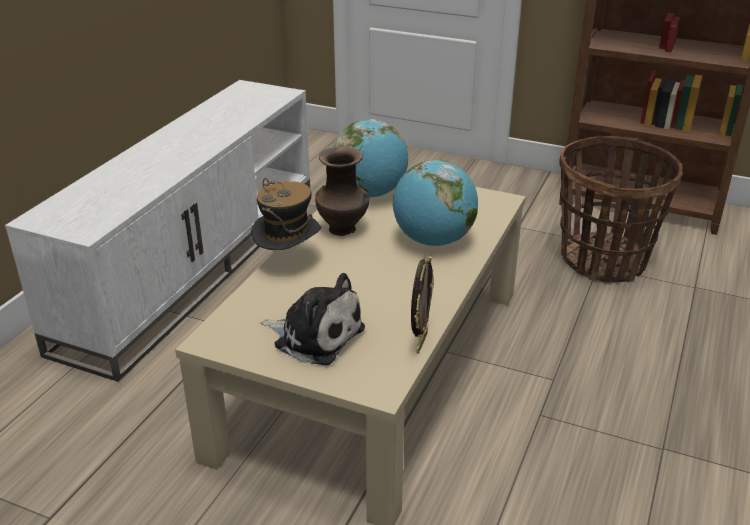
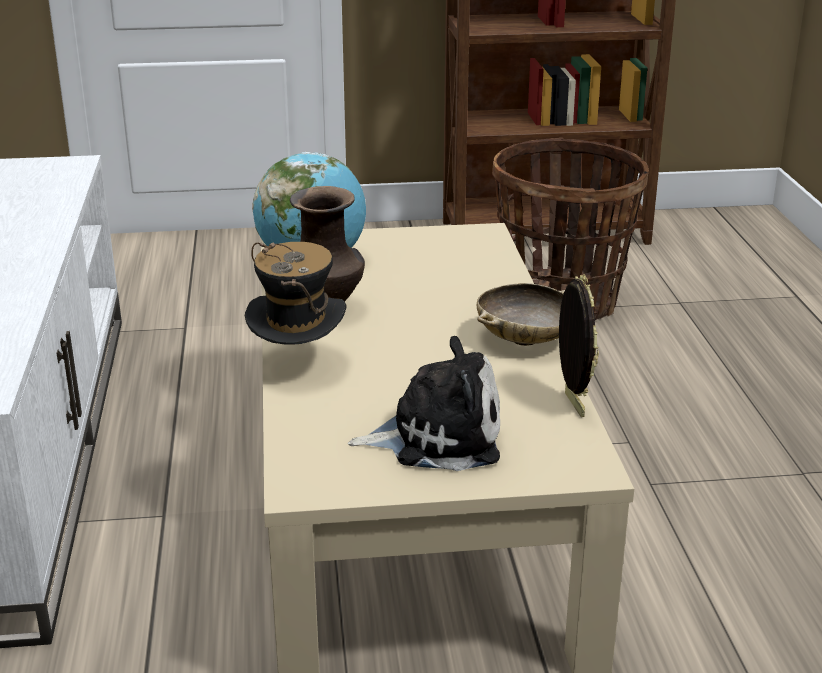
camera: 30 degrees left, 5 degrees down
globe [393,160,478,246] -> none
none -> beige bowl [476,283,565,346]

